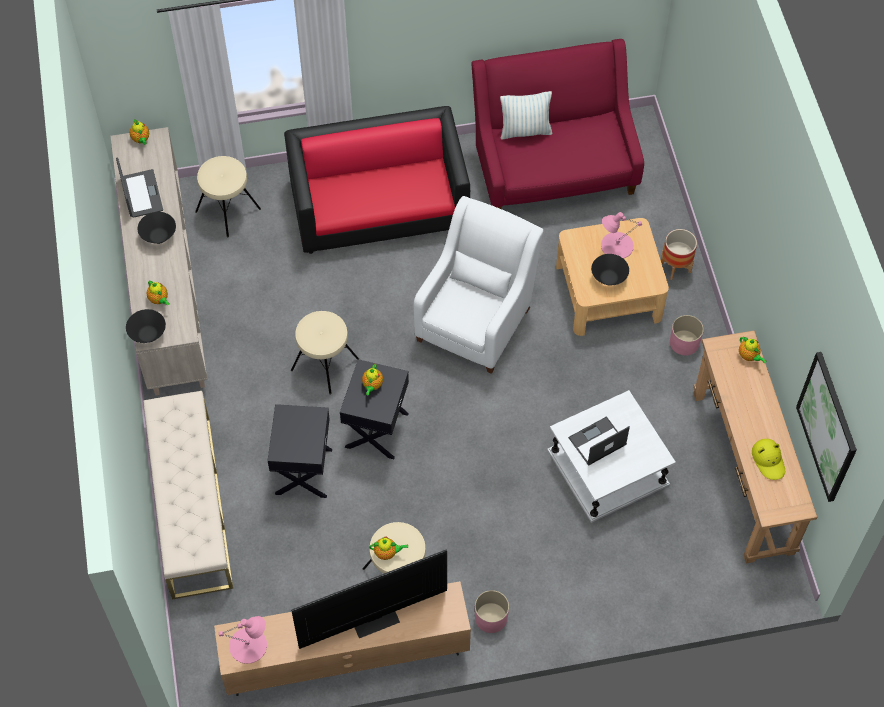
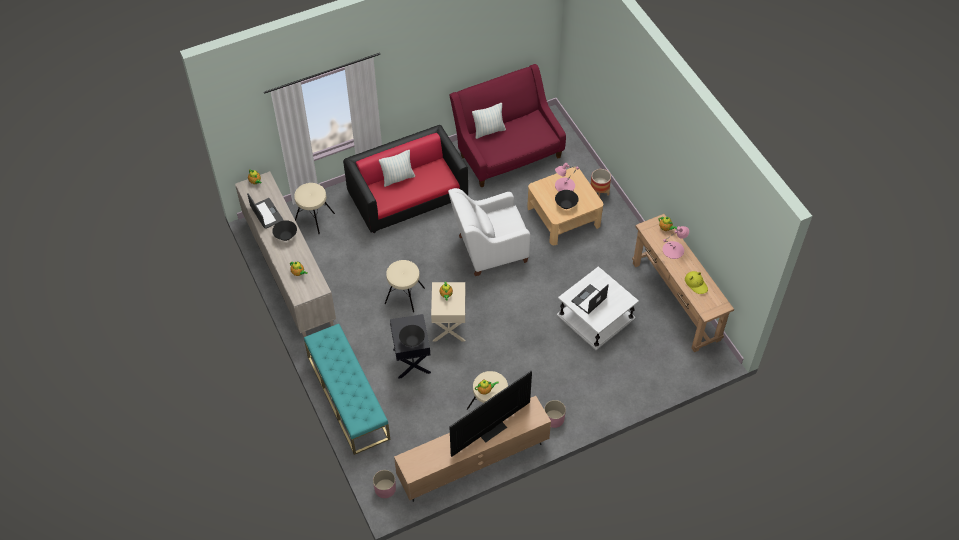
camera: 15 degrees left, 5 degrees down
black bowl [126,309,166,343] -> black bowl moved to [399,325,425,347]
beige bench [143,391,233,599] -> turquoise bench [304,324,390,455]
pink table lamp [219,616,267,664] -> pink table lamp moved to [663,226,689,259]
black side table [340,359,409,459] -> beige side table [431,282,466,341]
white armchair [414,196,543,374] -> white armchair turned 120 degrees counterclockwise [448,188,530,276]
pink planter [670,315,704,355] -> pink planter moved to [373,470,396,498]
picture [796,352,857,502] -> none
none -> pillow [379,150,415,187]

